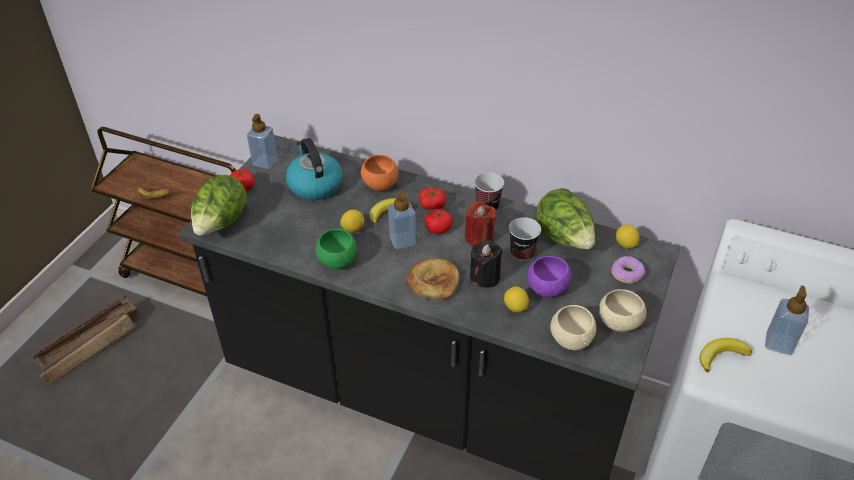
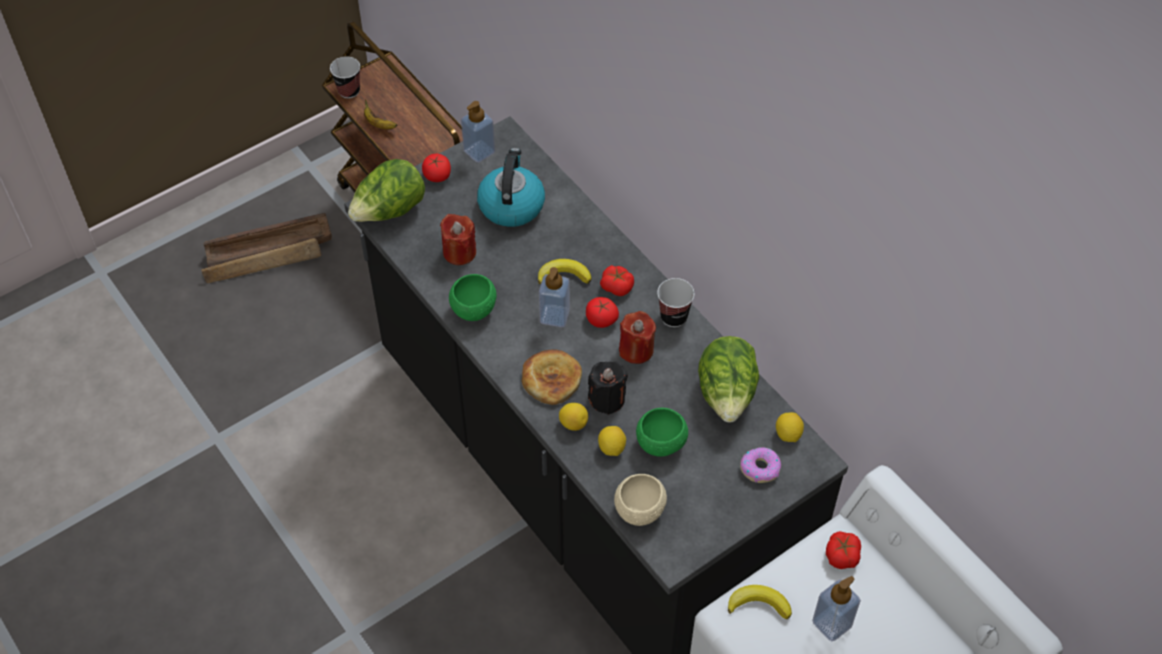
camera: 30 degrees right, 10 degrees up
lemon [340,210,364,232] -> lemon moved to [559,403,588,431]
orange bowl [361,155,398,191] -> none
cup [509,217,541,261] -> cup moved to [330,56,360,99]
purple bowl [527,256,571,297] -> green bowl [636,408,688,457]
beige bowl [599,289,646,332] -> none
none -> red candle [440,214,476,265]
none -> tomato [826,531,861,569]

